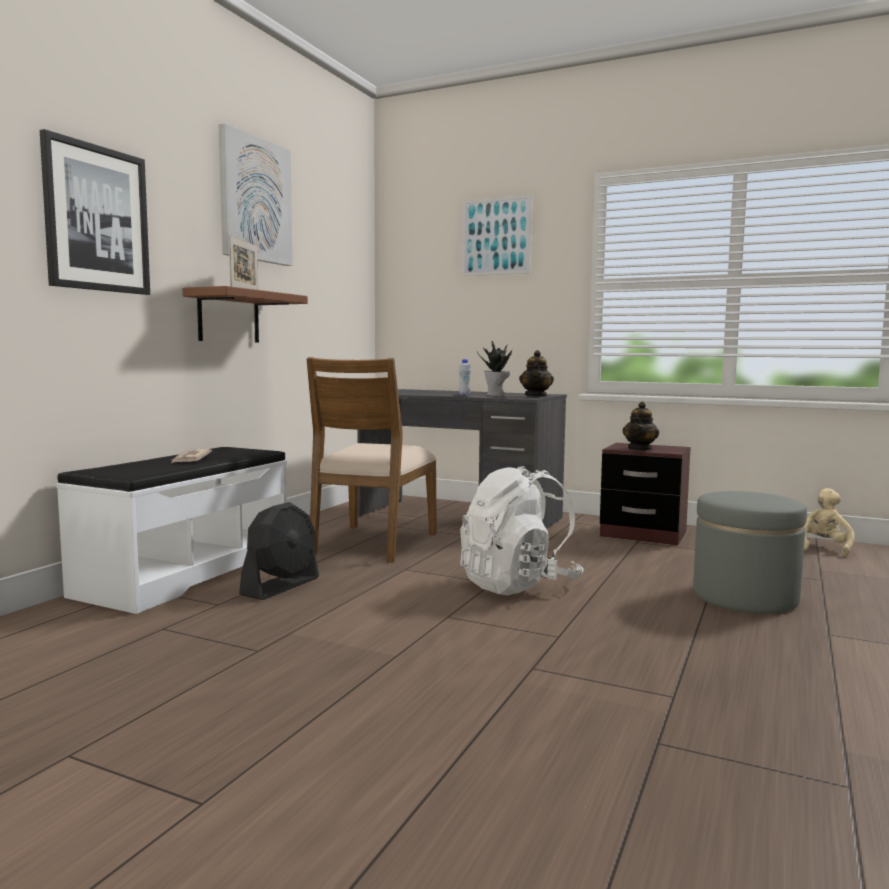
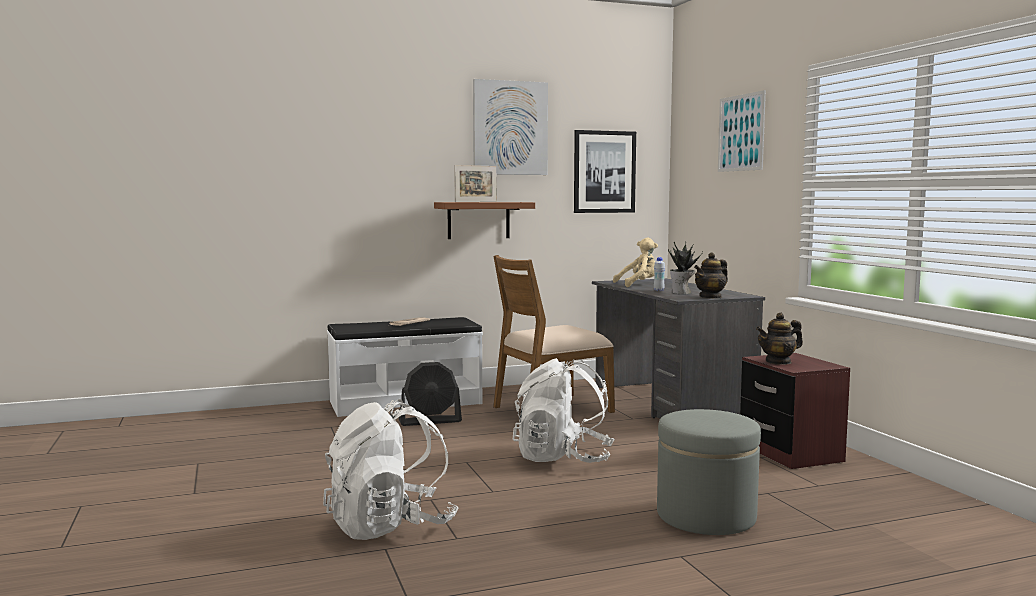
camera: 45 degrees right, 0 degrees up
picture [40,129,150,295] -> picture moved to [574,130,636,213]
beige plush toy [804,488,855,557] -> beige plush toy moved to [613,237,658,287]
none -> white backpack [323,399,458,540]

